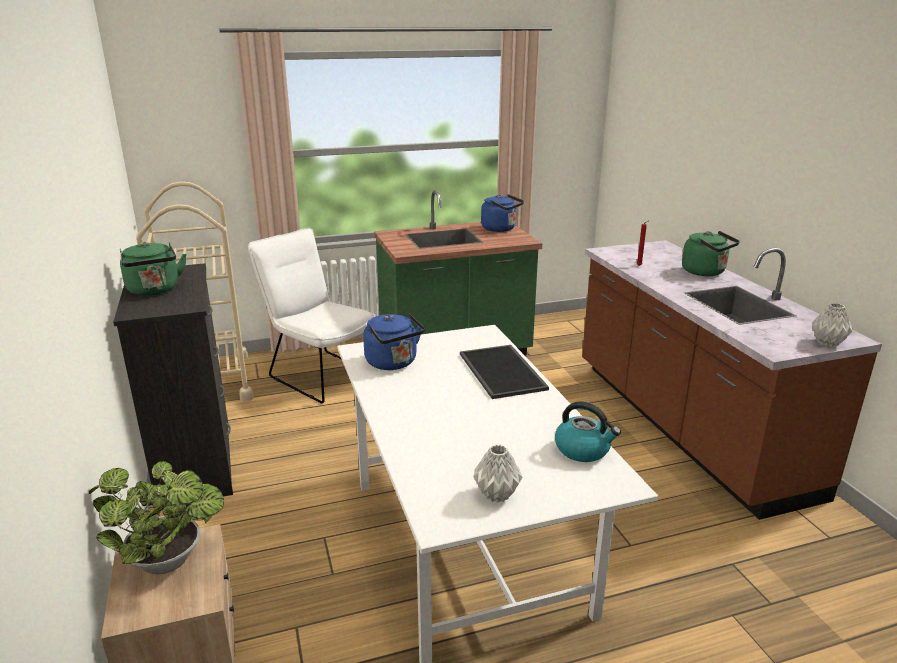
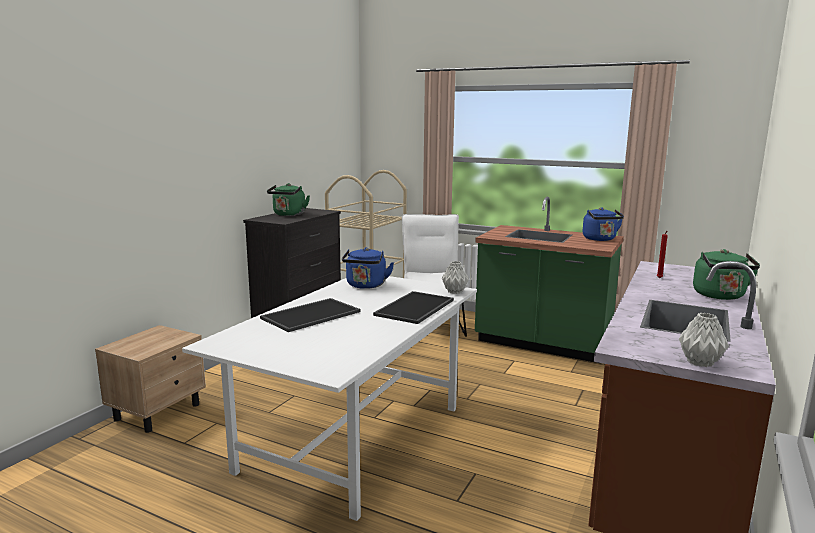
camera: 45 degrees right, 10 degrees down
potted plant [89,461,224,575] -> none
grey vase [473,444,522,503] -> grey vase moved to [442,261,469,294]
kettle [555,401,621,462] -> none
none -> tray [260,298,361,332]

